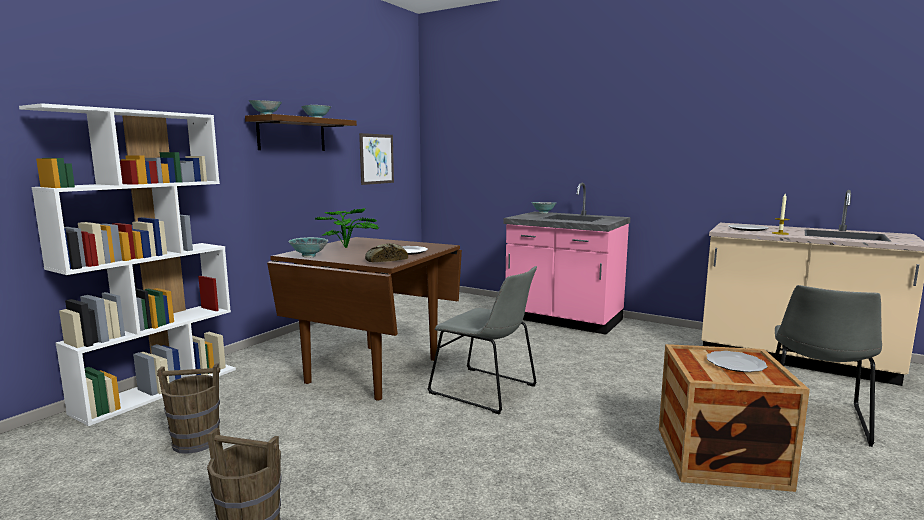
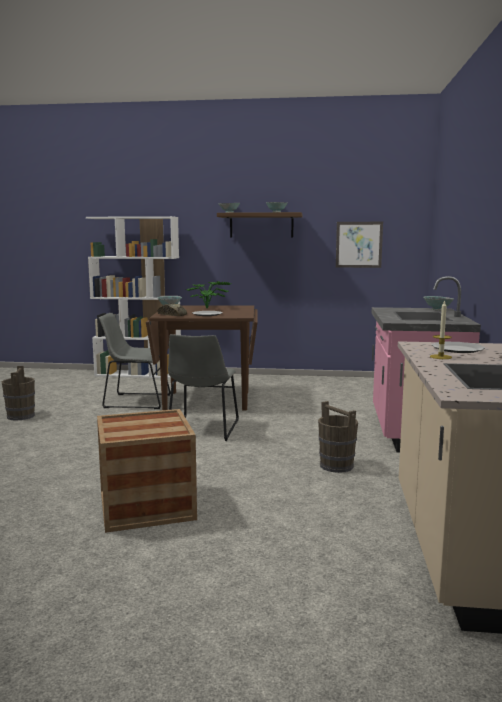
camera: 65 degrees right, 0 degrees up
brown bucket [157,363,220,454] -> brown bucket moved to [318,401,358,473]
plate [706,351,768,372] -> none
grey chair [774,285,882,447] -> grey chair moved to [99,313,171,409]

